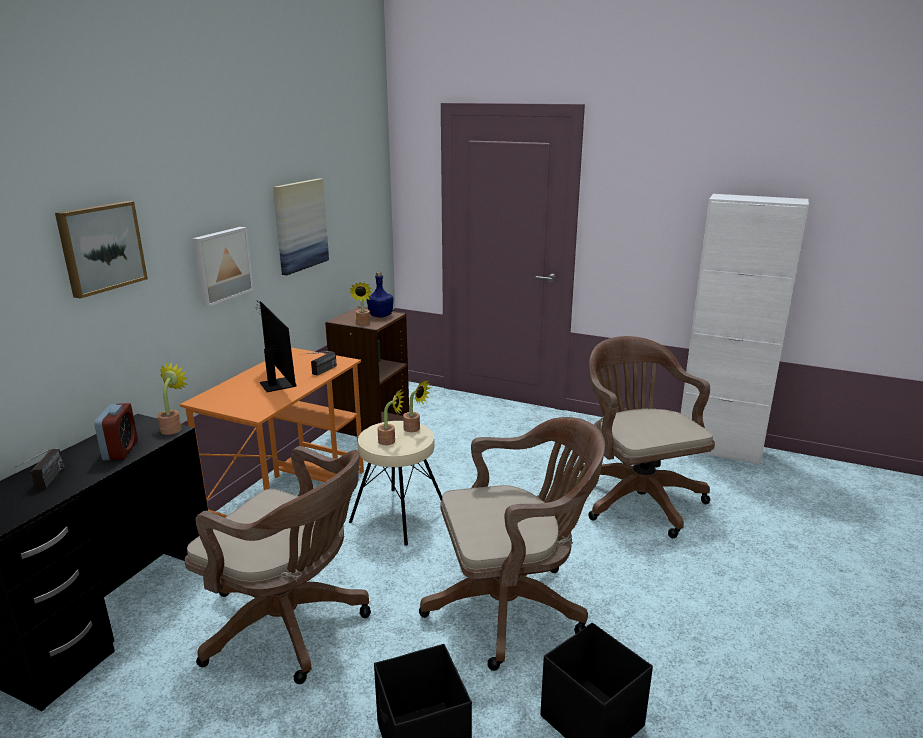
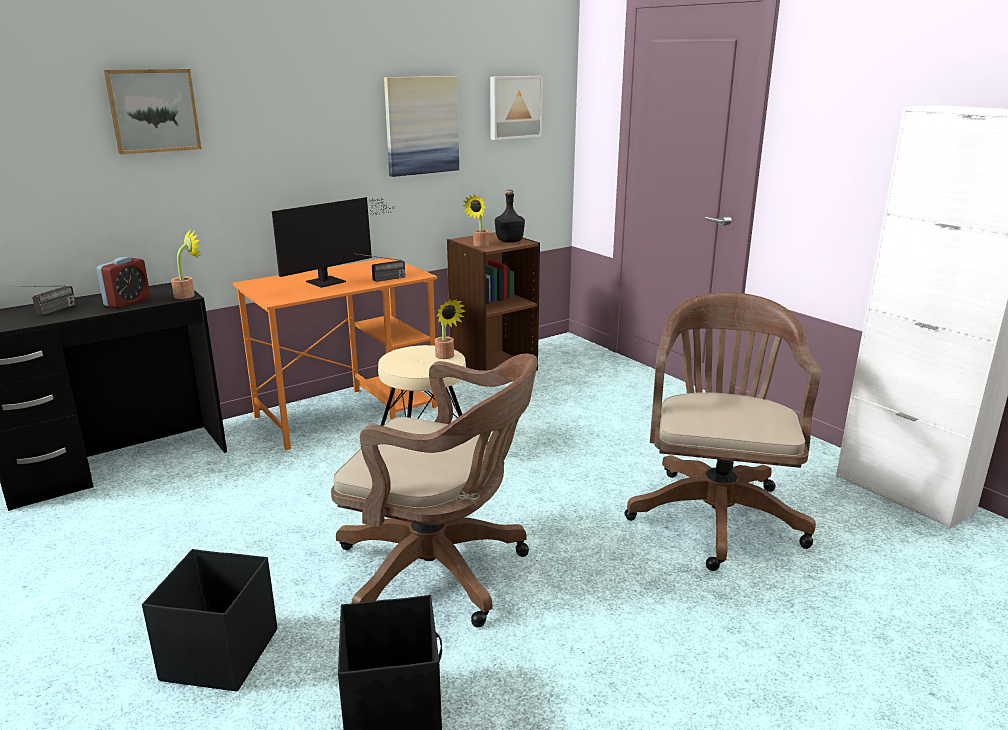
camera: 30 degrees right, 0 degrees up
brown office chair [185,446,371,684] -> none
picture [192,227,254,307] -> picture moved to [490,76,543,140]
monitor [257,300,297,392] -> monitor turned 45 degrees clockwise [272,197,394,288]
blue bottle [367,272,394,318] -> black bottle [495,189,525,243]
potted plant [378,388,404,445] -> none

